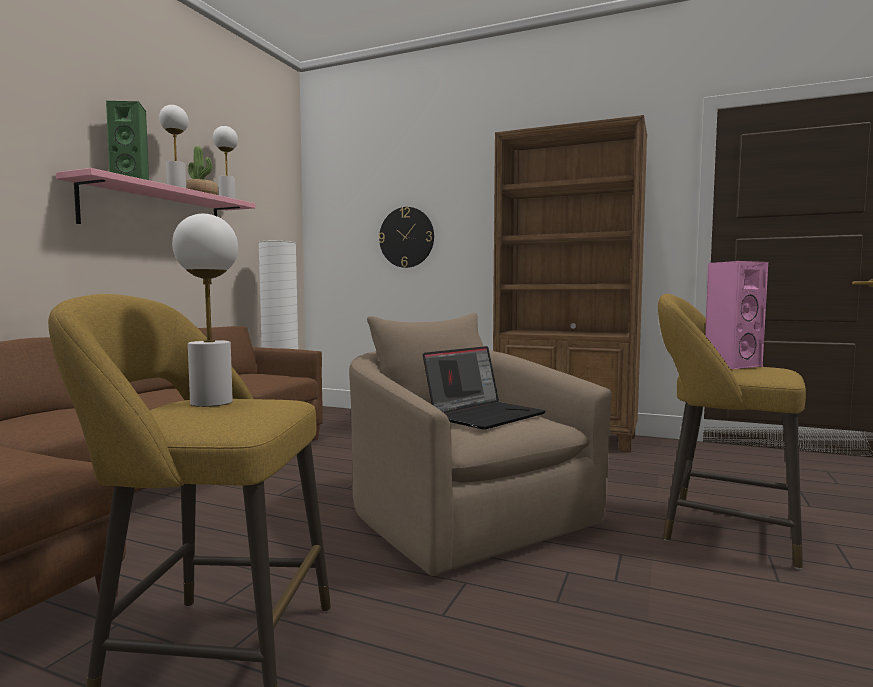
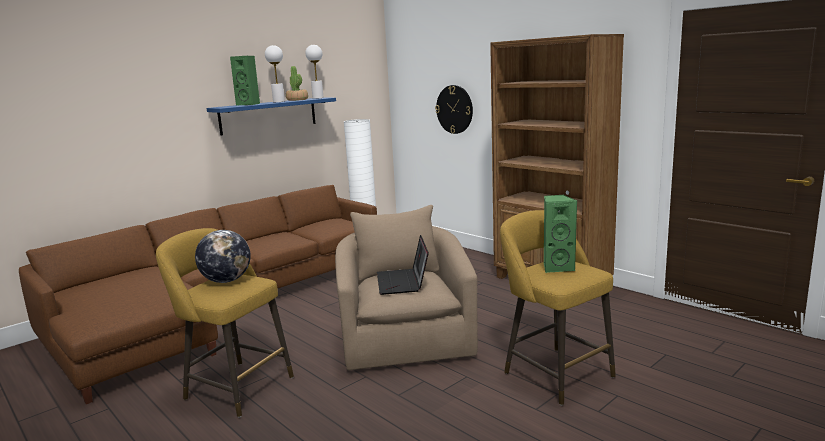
camera: 25 degrees right, 10 degrees up
pink shelf [56,168,256,224] -> blue shelf [206,98,336,136]
white table lamp [172,214,238,407] -> globe [195,230,251,283]
laptop [423,346,546,430] -> laptop turned 105 degrees clockwise [377,235,429,295]
pink speaker [705,261,768,370] -> green speaker [544,195,577,273]

